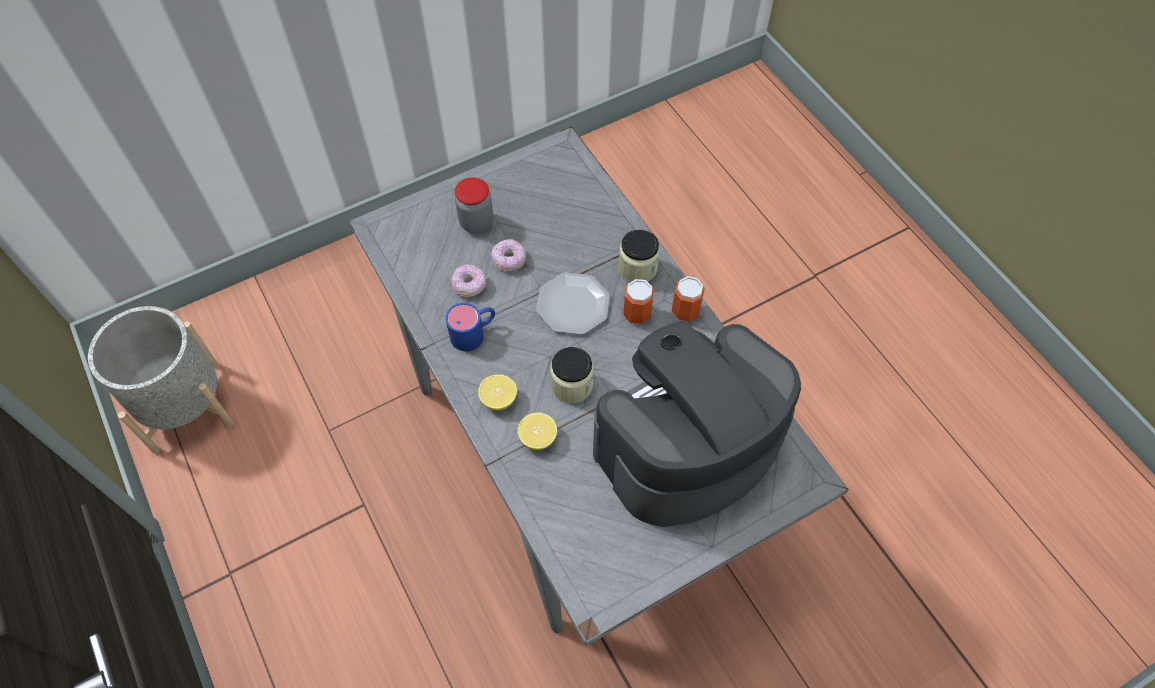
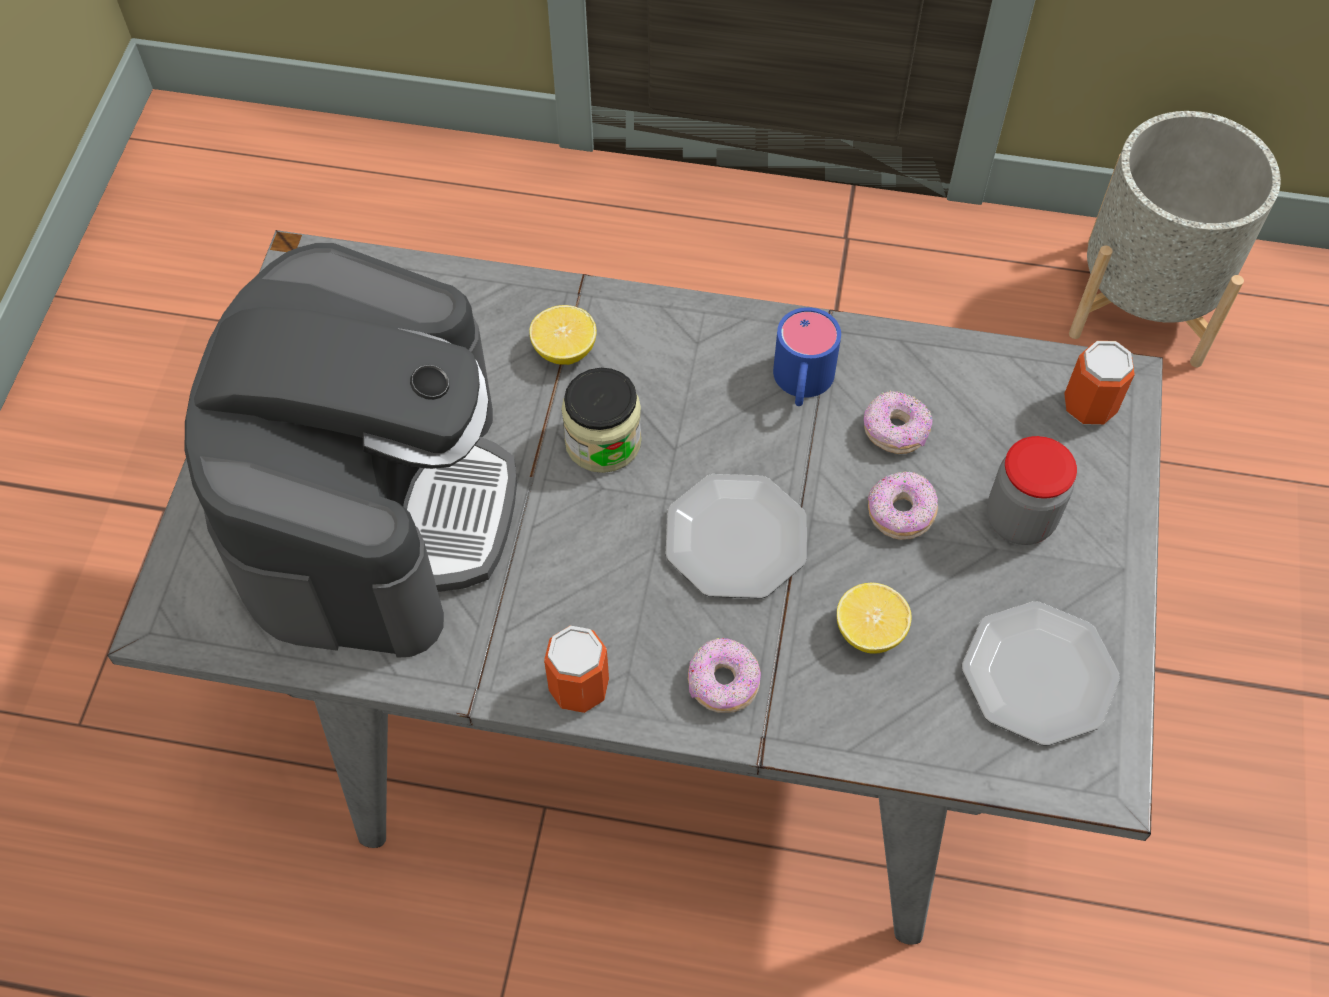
camera: 130 degrees right, 0 degrees up
lemon [478,374,517,410] -> lemon moved to [837,583,912,654]
jar [618,230,660,282] -> donut [688,638,761,713]
can [623,279,654,324] -> can moved to [1064,341,1135,425]
none -> plate [962,601,1120,746]

